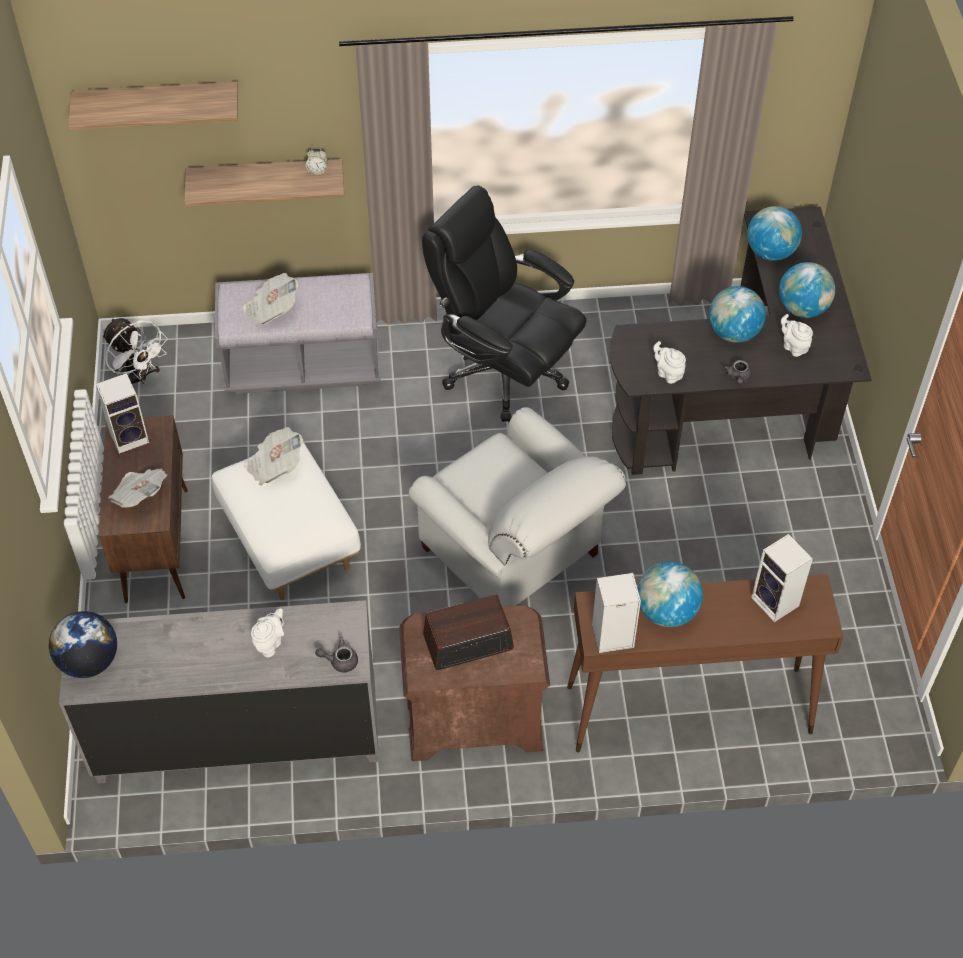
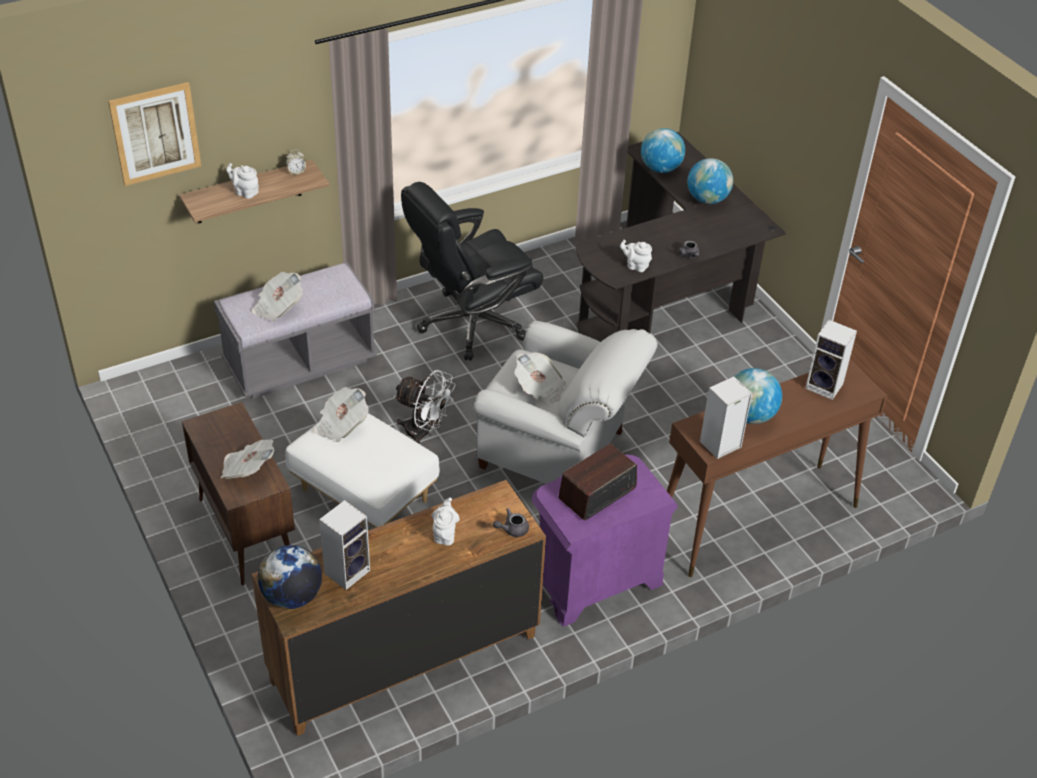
camera: 25 degrees left, 10 degrees down
grey dresser [59,600,379,784] -> brown dresser [251,480,546,736]
shelf [68,82,238,130] -> picture [108,82,201,186]
speaker [96,373,149,454] -> speaker moved to [319,500,370,590]
white fan [102,318,168,384] -> white fan moved to [394,370,455,444]
brown nightstand [399,606,550,761] -> purple nightstand [532,454,678,627]
black office chair [422,185,586,422] -> black office chair turned 45 degrees counterclockwise [401,182,543,361]
globe [709,286,766,343] -> none
white teapot [781,314,813,357] -> white teapot moved to [226,163,259,199]
none -> newspaper [514,352,566,405]

